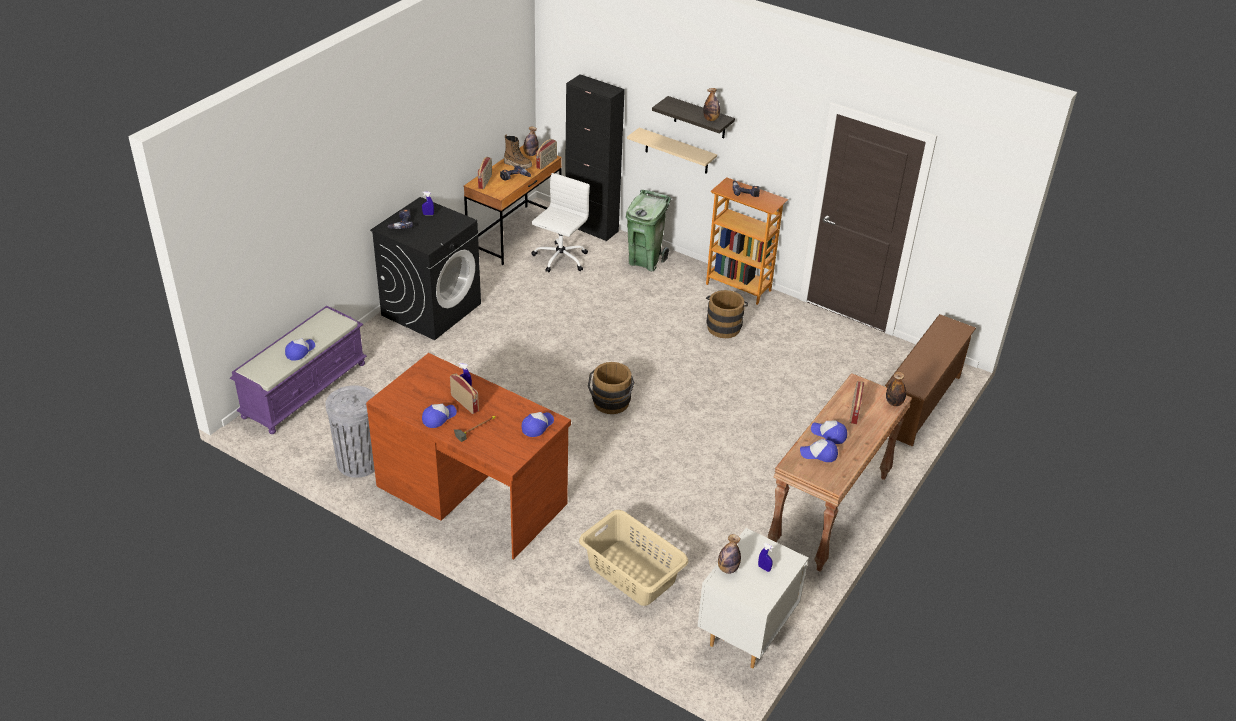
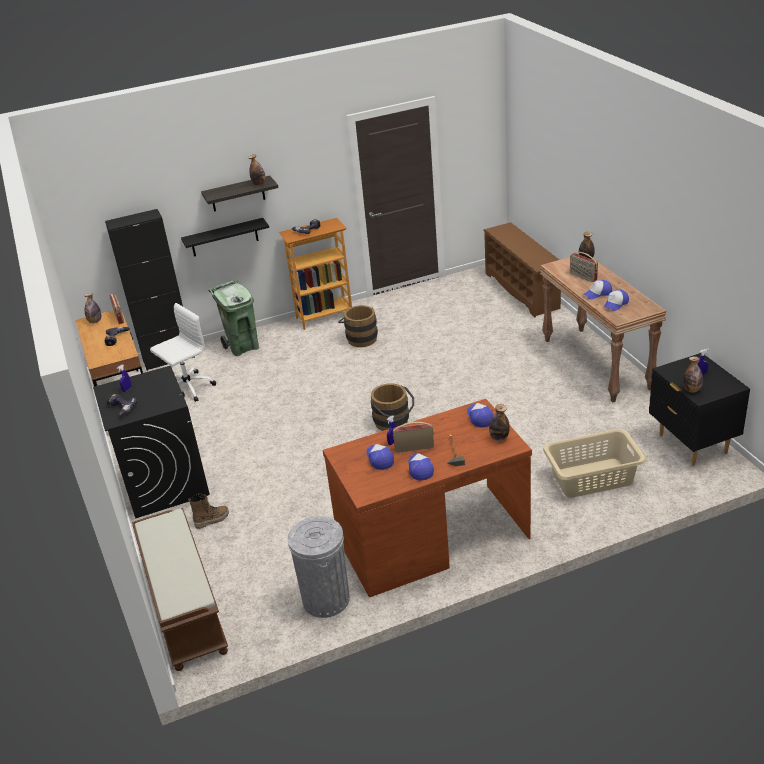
camera: 50 degrees left, 5 degrees down
purple bench [230,306,367,434] -> brown bench [132,508,228,671]
cap [285,338,315,361] -> cap moved to [366,444,394,470]
radio [478,157,492,189] -> none
boot [504,135,532,169] -> boot moved to [188,494,229,529]
white office chair [532,173,590,272] -> white office chair turned 75 degrees clockwise [150,303,216,402]
beige shelf [627,128,717,174] -> black shelf [181,218,269,257]
white nightstand [698,528,809,668] -> black nightstand [649,353,750,466]
none -> bottle [489,404,510,441]

